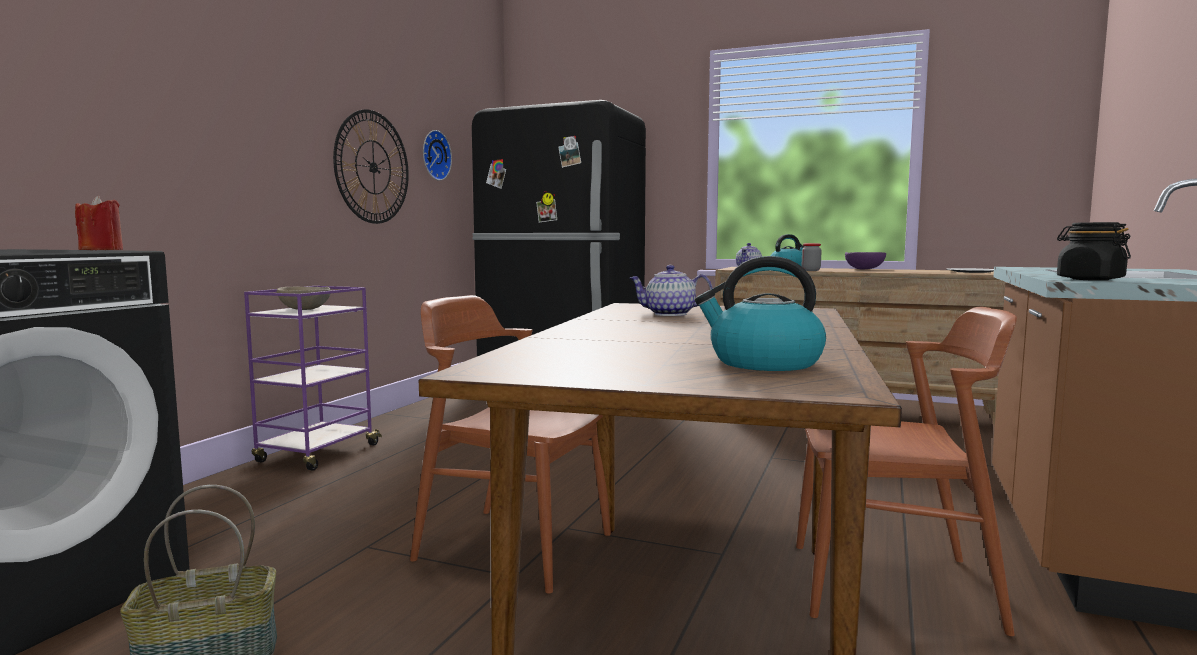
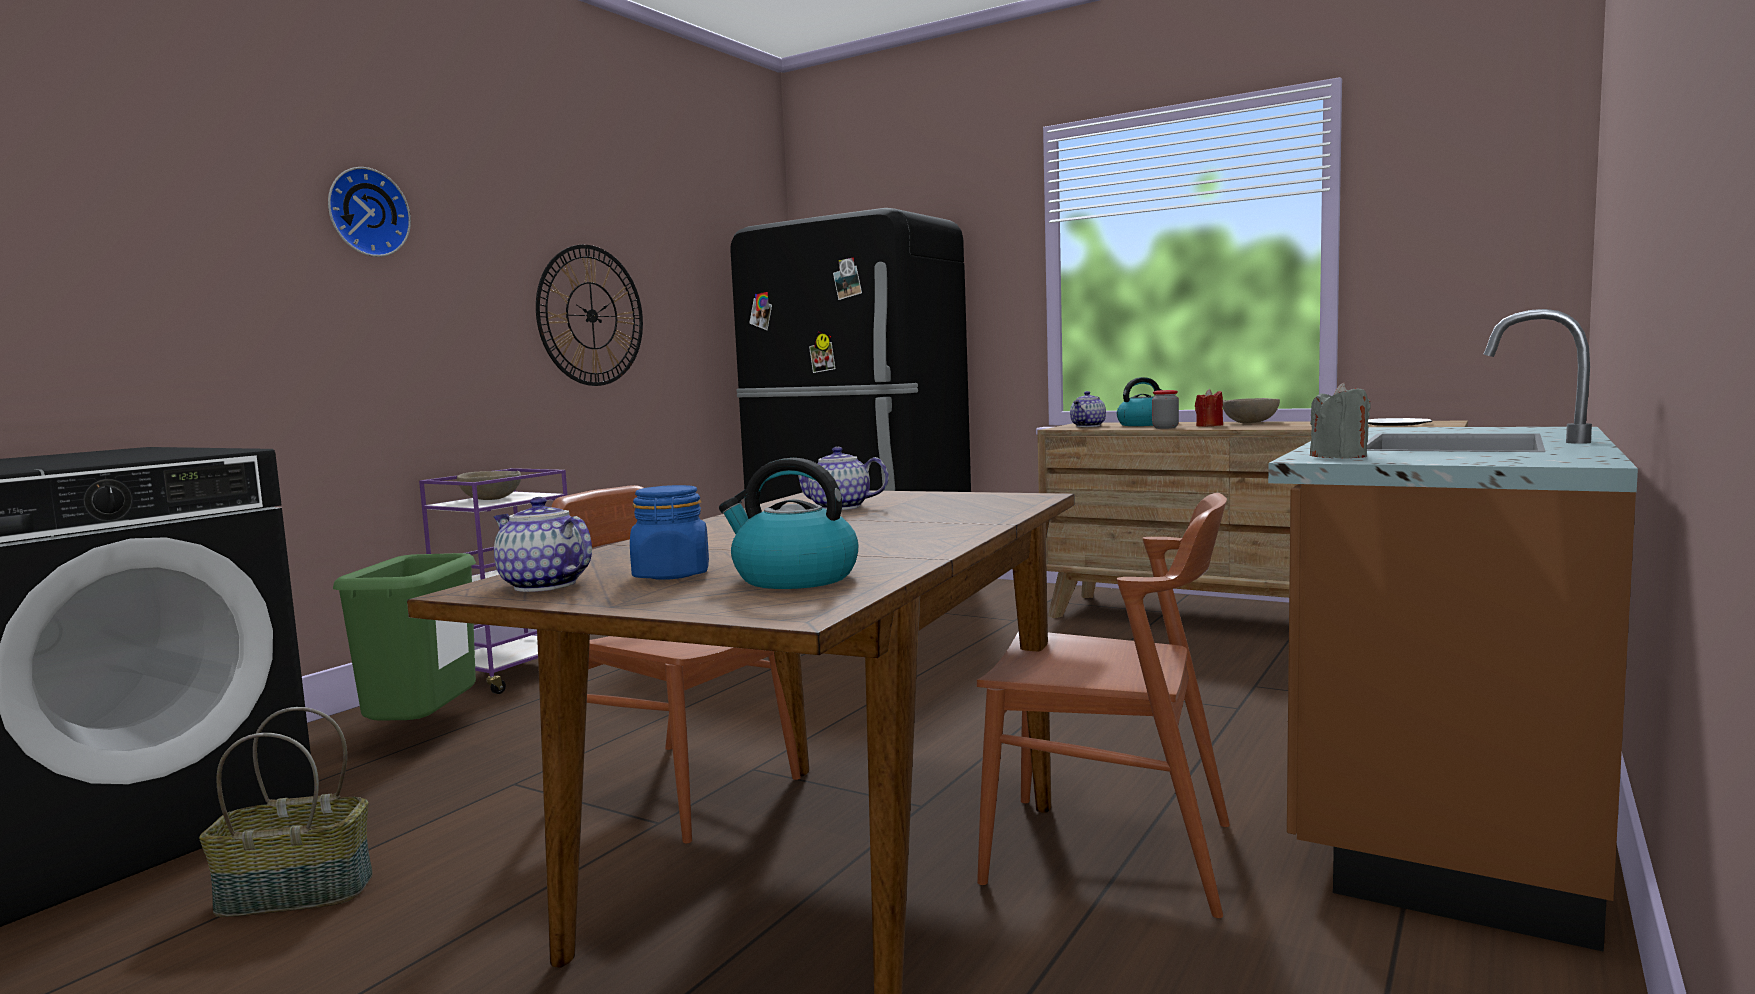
camera: 10 degrees right, 0 degrees up
red candle [75,196,123,250] -> red candle moved to [1195,389,1223,427]
wall clock [423,130,452,181] -> wall clock moved to [328,167,411,257]
purple bowl [845,252,886,269] -> beige bowl [1223,398,1280,423]
black jar [1057,222,1131,281] -> grey candle [1310,383,1371,459]
none -> green trash can [333,553,476,721]
none -> teapot [494,497,592,592]
none -> blue jar [630,485,709,580]

